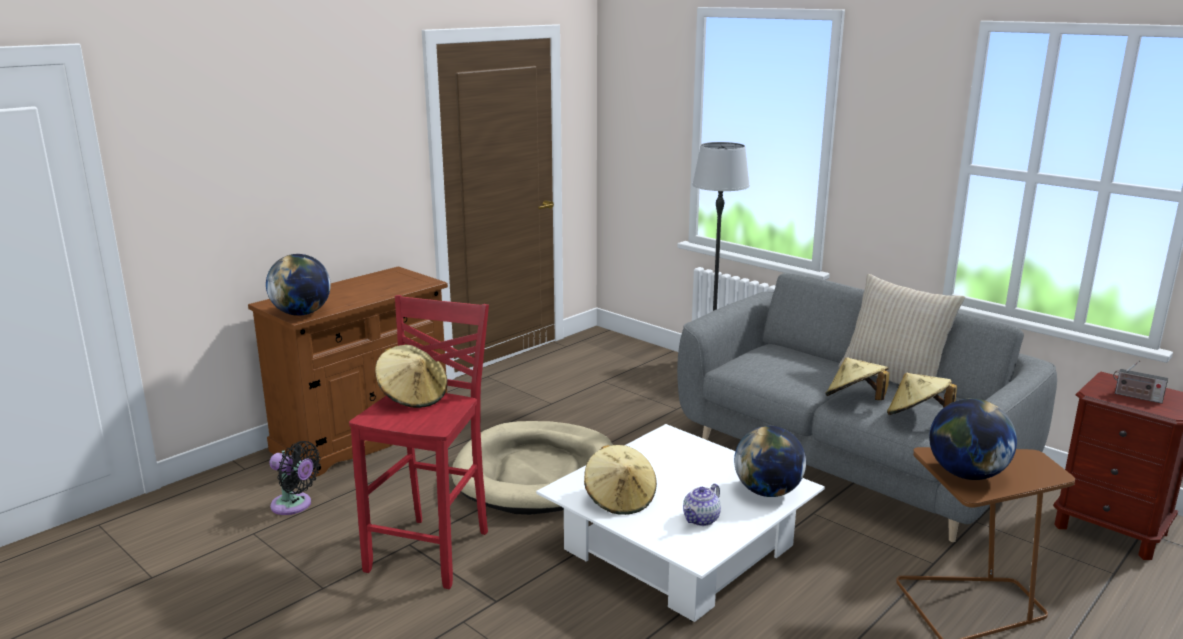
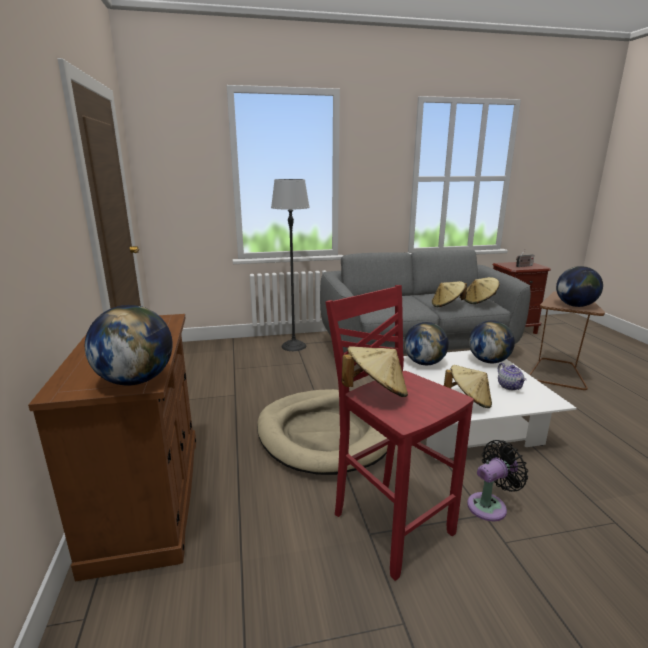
camera: 55 degrees left, 0 degrees up
black fan [270,441,321,515] -> black fan moved to [467,440,528,521]
beige pillow [838,274,965,399] -> none
none -> globe [404,322,449,365]

